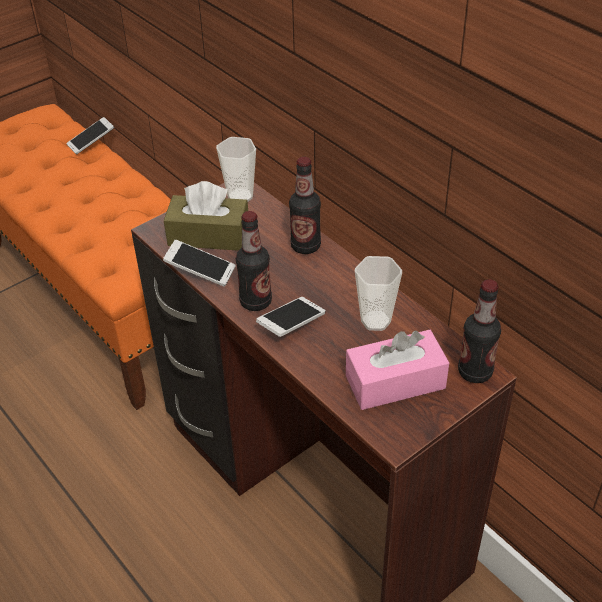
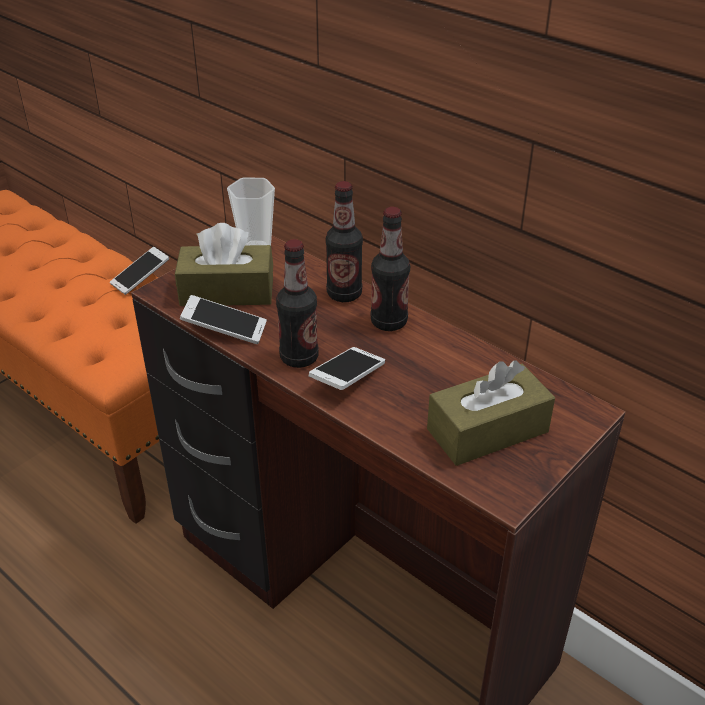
camera: 10 degrees left, 5 degrees down
phone [66,117,114,155] -> phone moved to [110,247,170,295]
pink tissue box [346,330,449,410] -> brown tissue box [427,360,555,466]
cup [355,256,402,331] -> none
bottle [458,279,501,383] -> bottle moved to [370,207,410,331]

